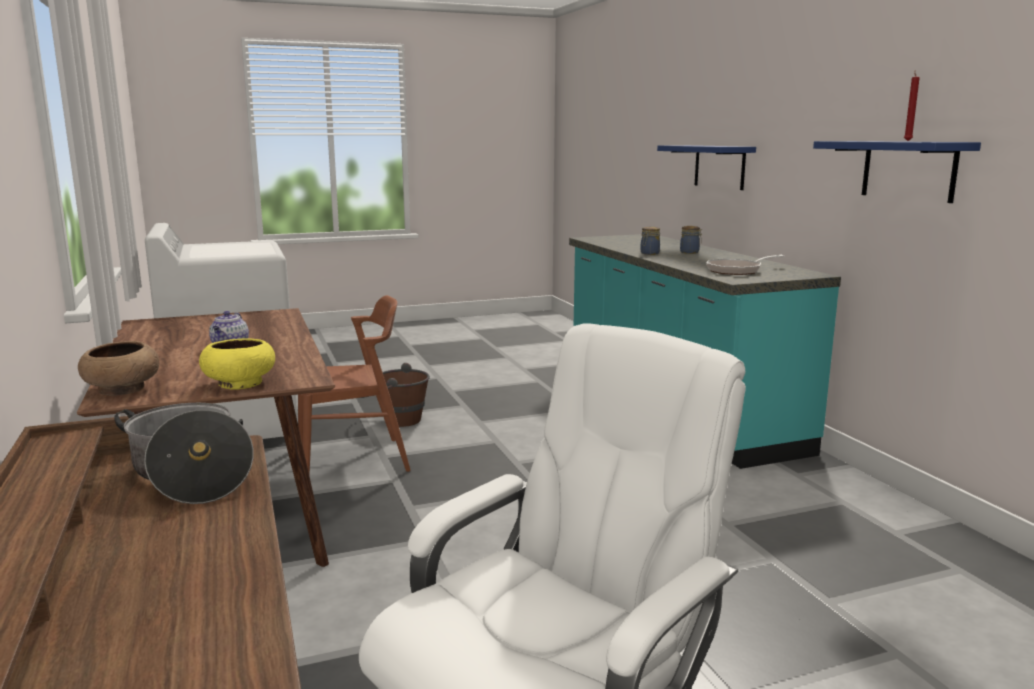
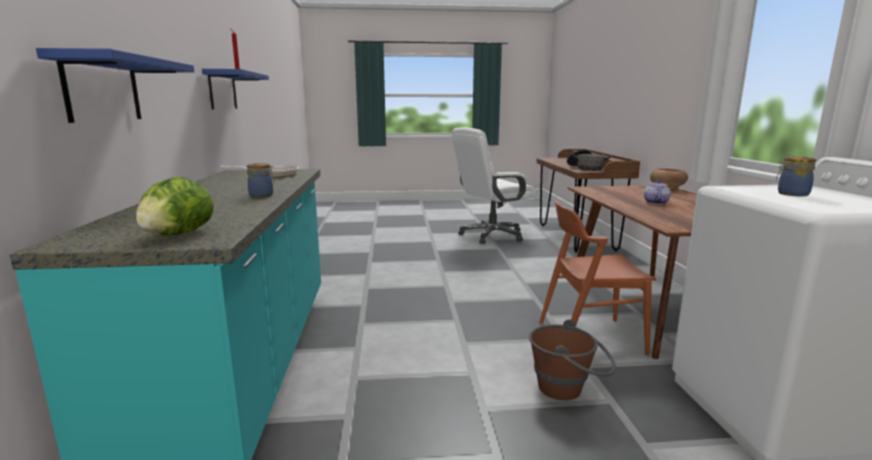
camera: 165 degrees left, 0 degrees up
yellow bowl [199,338,275,390] -> none
jar [680,226,702,254] -> jar moved to [776,156,816,196]
none -> lettuce [136,177,214,237]

